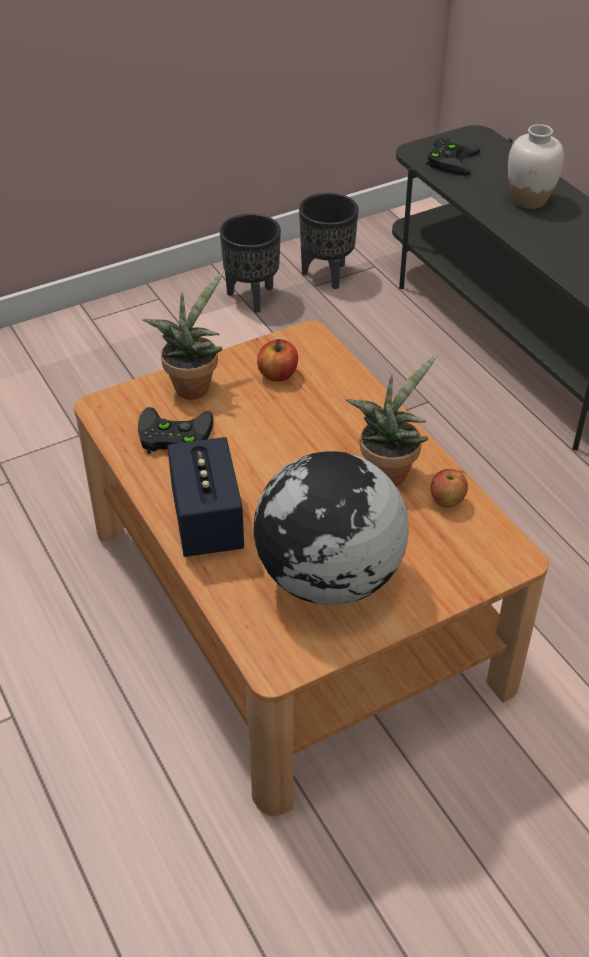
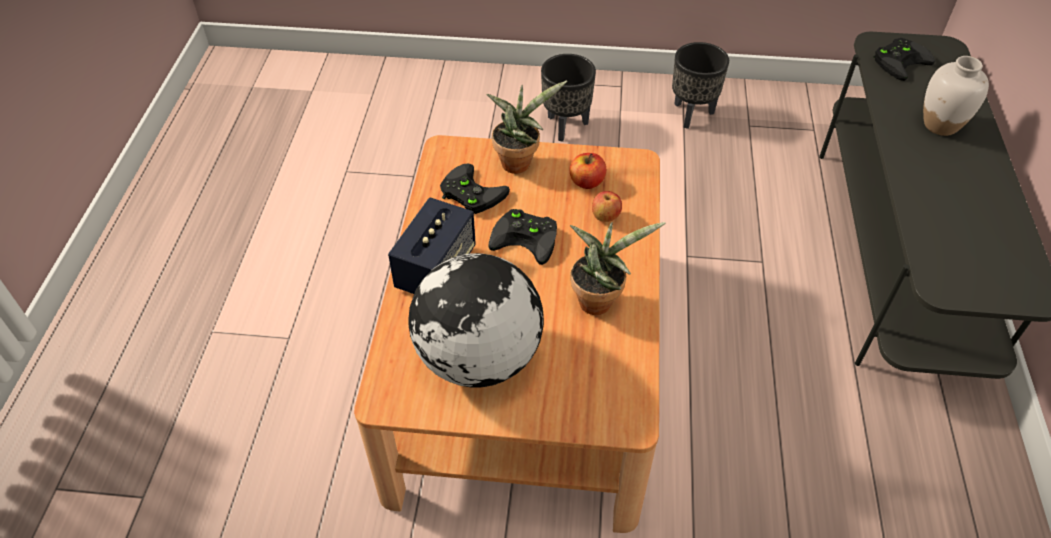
camera: 35 degrees right, 5 degrees up
black planter [299,193,359,289] -> black planter moved to [541,54,596,142]
apple [431,469,468,508] -> apple moved to [592,191,622,222]
none -> black game controller [488,209,557,265]

